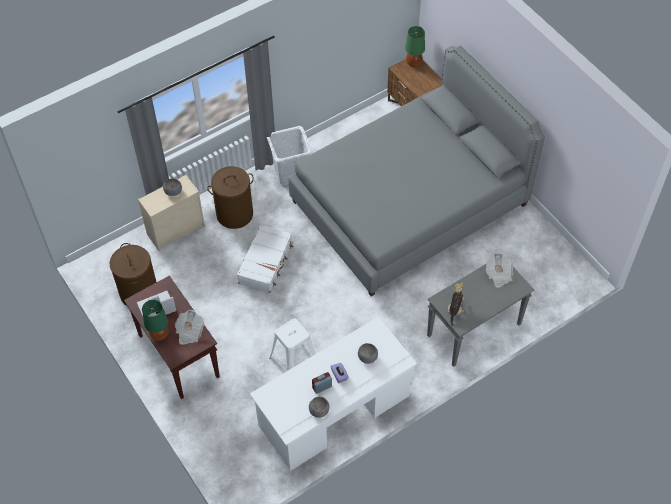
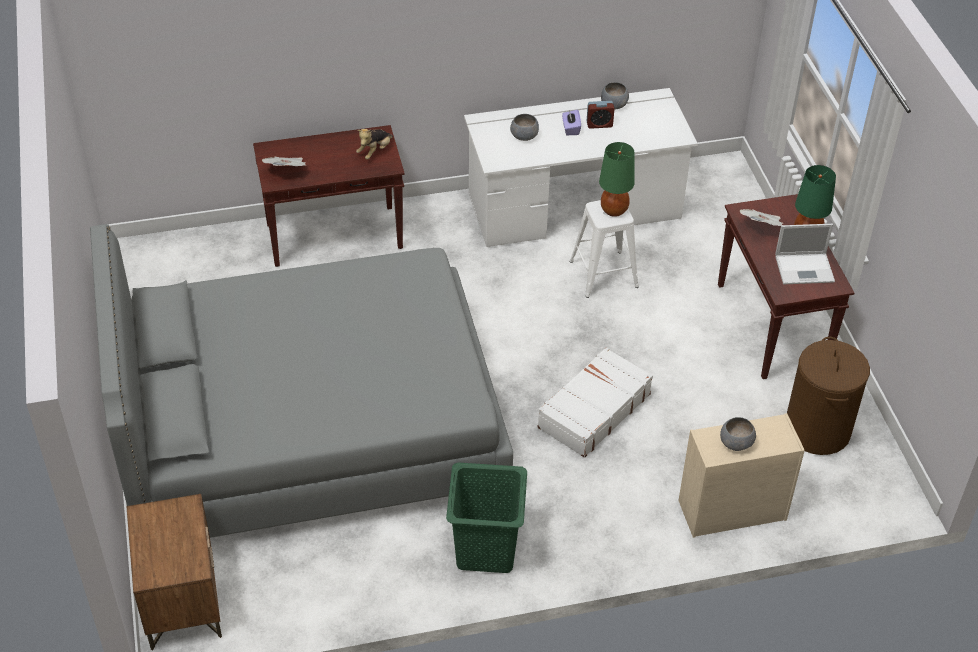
camera: 160 degrees left, 10 degrees down
brown laundry basket [207,166,254,229] -> none
white laundry basket [267,126,312,185] -> green laundry basket [446,463,527,573]
green table lamp [405,26,425,67] -> green table lamp moved to [599,142,634,217]
grey console table [427,254,534,367] -> brown console table [253,125,405,267]

